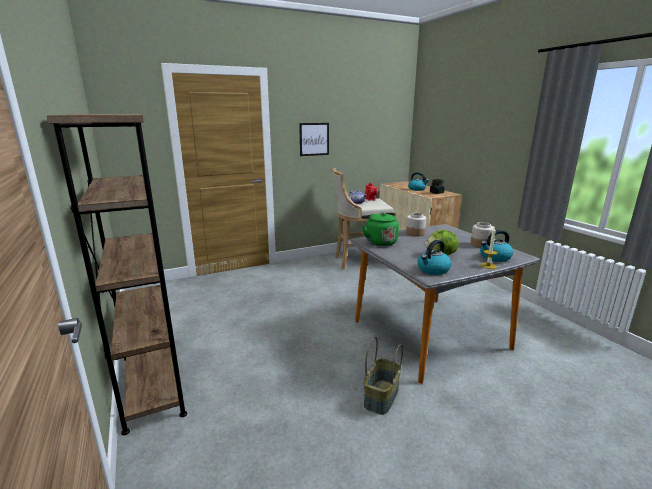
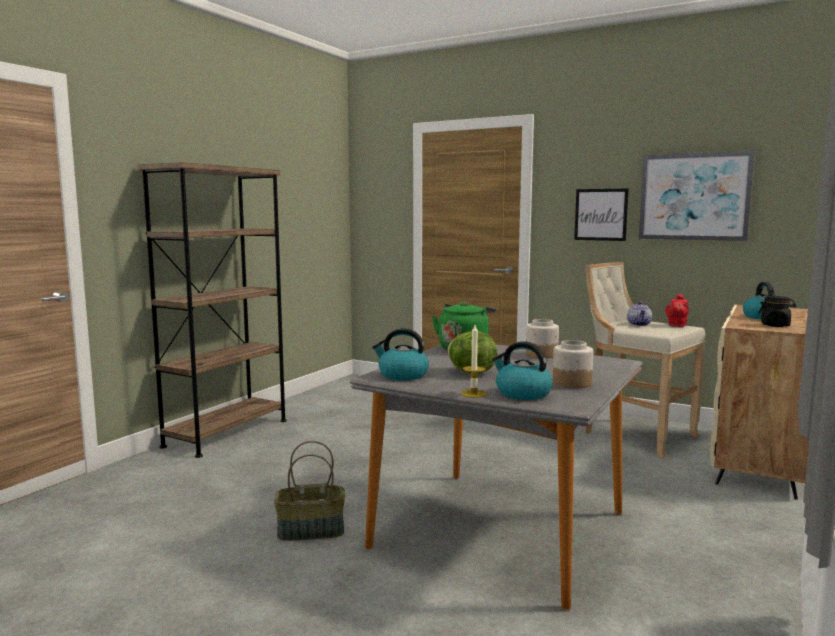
camera: 55 degrees right, 10 degrees down
none -> picture [639,150,755,241]

